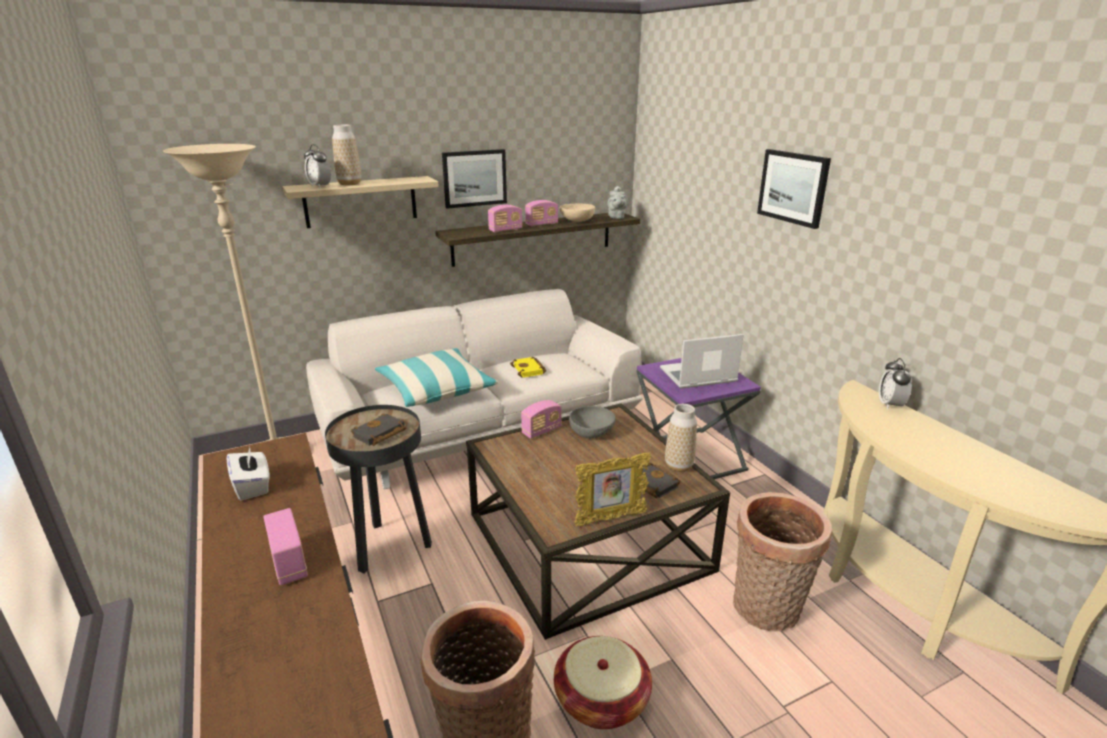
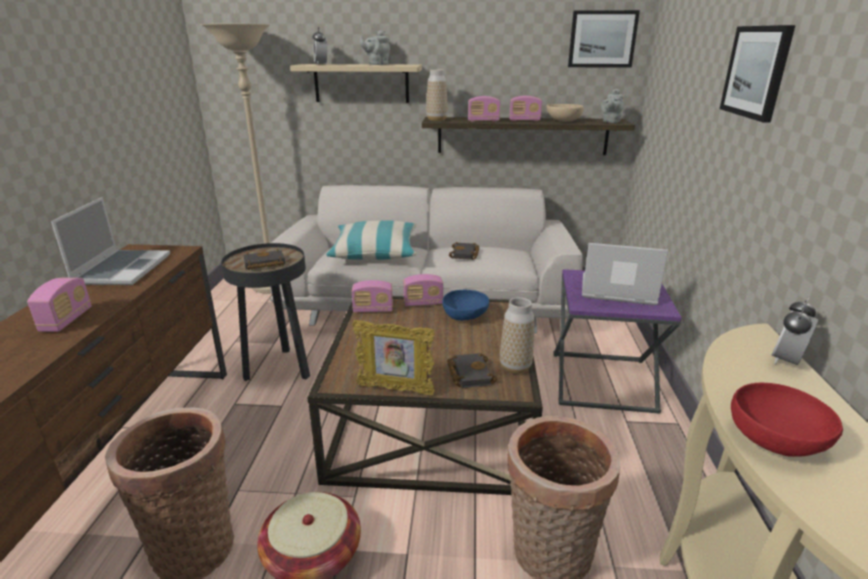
camera: 30 degrees right, 0 degrees up
white tissue box [227,447,269,501] -> laptop [51,197,170,285]
vase [332,125,361,185] -> vase moved to [426,69,448,121]
picture [442,149,507,209] -> picture moved to [568,10,640,68]
yellow book [510,357,546,378] -> black book [449,242,479,260]
grey bowl [569,406,616,439] -> blue bowl [442,290,489,320]
none -> radio [352,280,393,313]
none -> grey teapot [360,31,390,65]
none -> red bowl [731,383,843,457]

